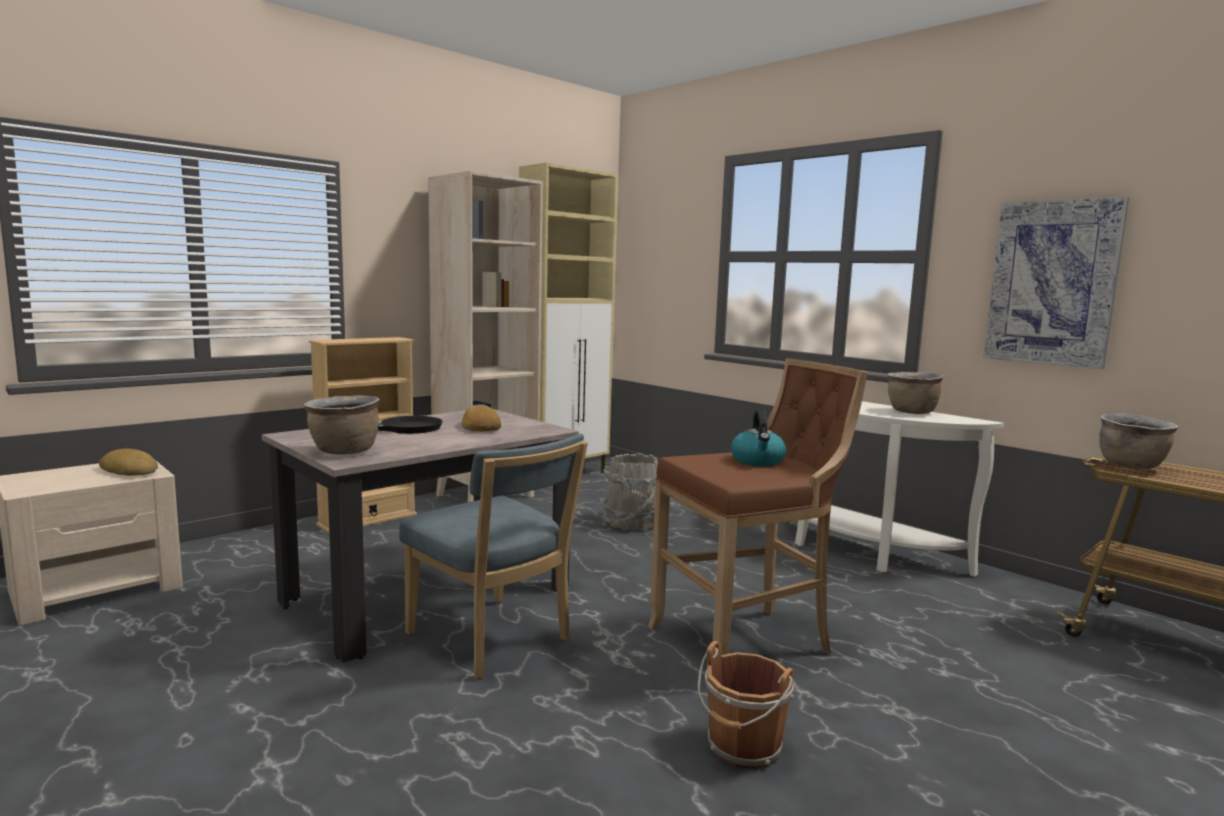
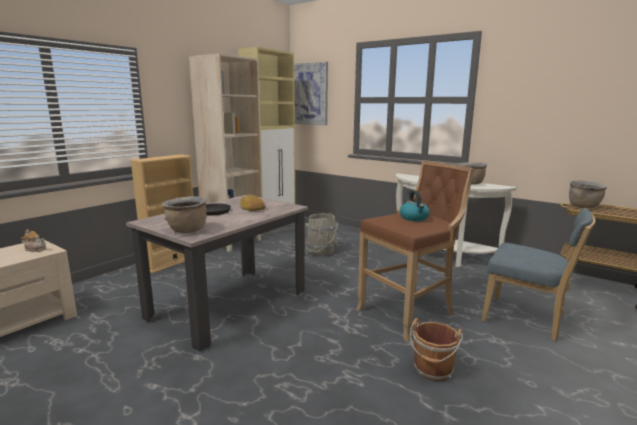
camera: 10 degrees left, 5 degrees up
bread [99,449,158,476] -> teapot [21,229,46,252]
blue chair [399,434,588,679] -> blue chair moved to [482,208,595,341]
picture [983,197,1130,369] -> picture moved to [294,62,328,125]

